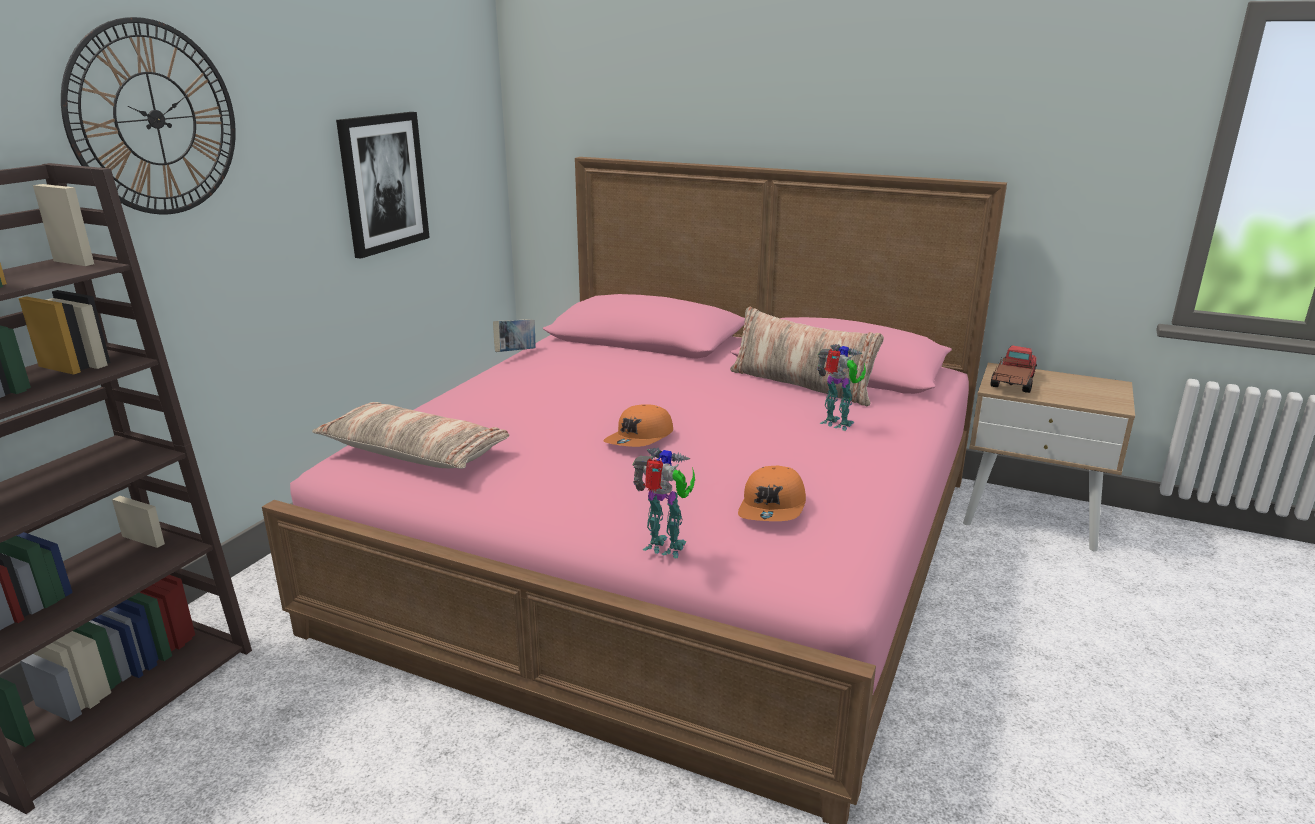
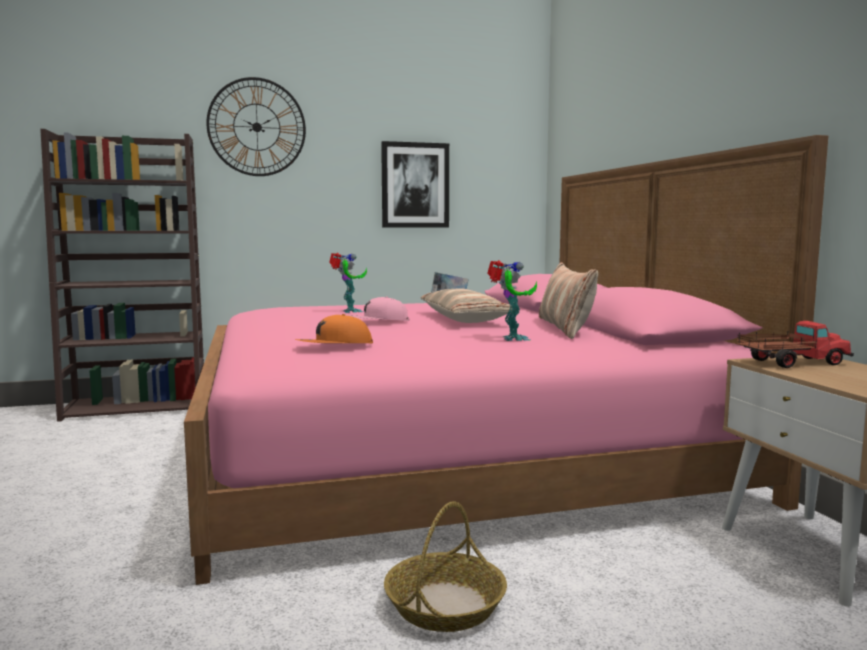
camera: 50 degrees right, 15 degrees down
pillow [312,402,509,469] -> pillow moved to [420,289,512,323]
orange cap [603,404,673,447] -> pink cap [348,297,409,321]
toy robot [632,448,695,558] -> toy robot moved to [329,253,367,313]
none -> basket [384,501,507,632]

